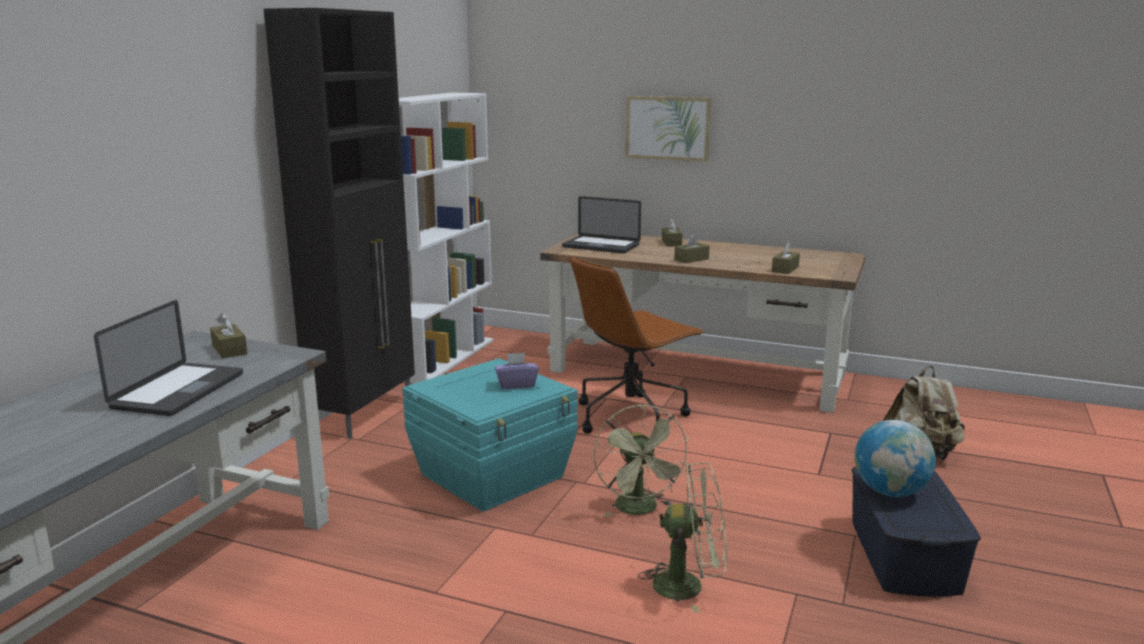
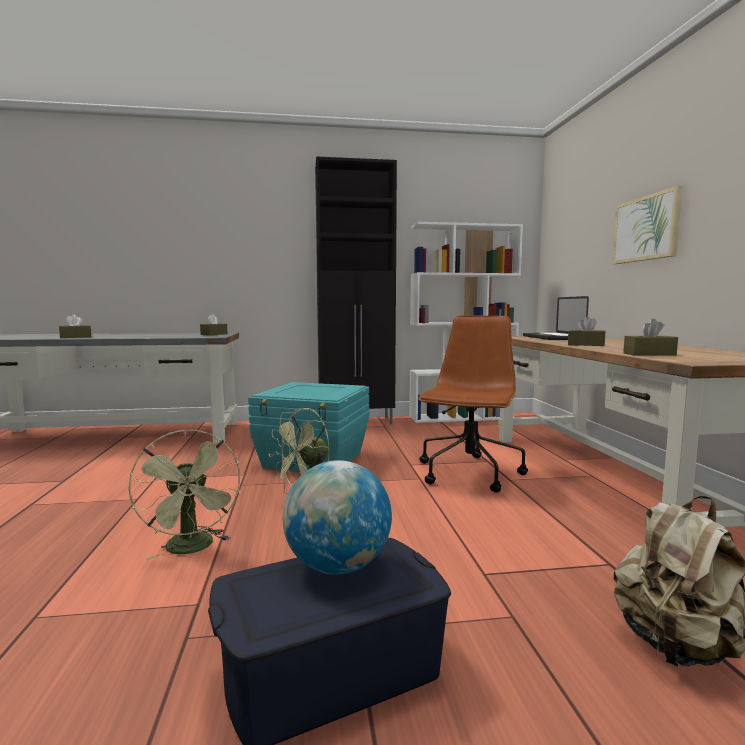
camera: 60 degrees right, 10 degrees down
laptop [94,300,243,416] -> none
purple tissue box [495,353,539,389] -> none
brown office chair [570,256,704,434] -> brown office chair turned 90 degrees clockwise [418,315,528,493]
brown tissue box [662,218,682,246] -> brown tissue box moved to [59,314,91,338]

